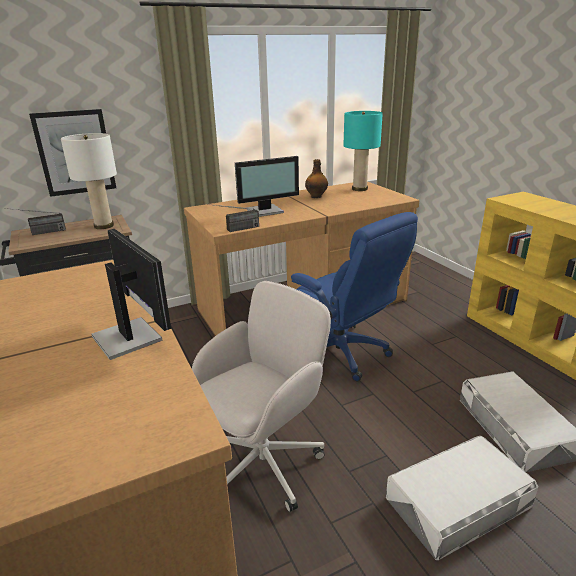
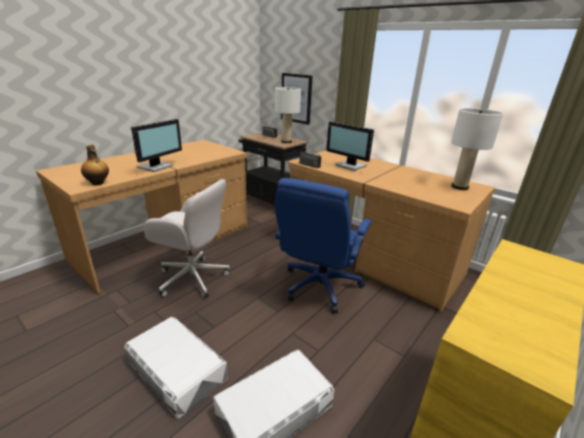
camera: 65 degrees right, 0 degrees up
bottle [305,159,328,198] -> bottle moved to [81,145,109,185]
turquoise table lamp [343,111,383,191] -> white table lamp [451,108,503,190]

